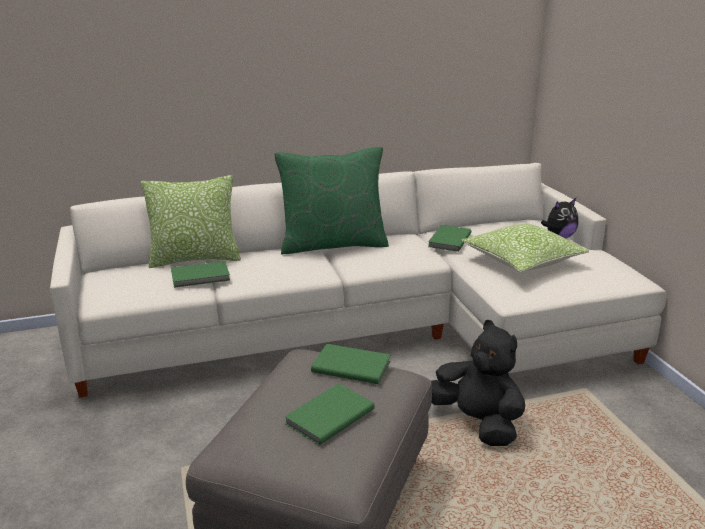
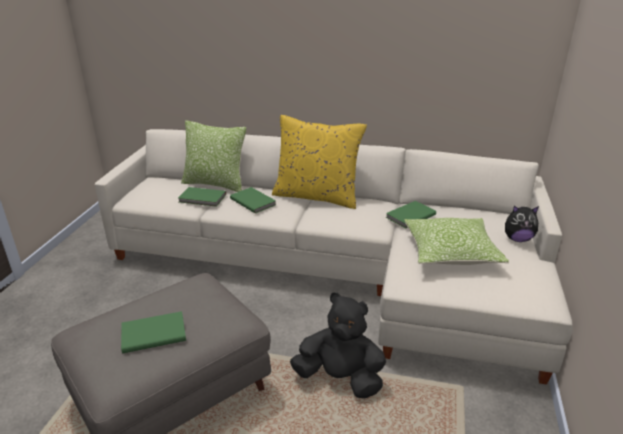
camera: 30 degrees right, 5 degrees up
green pillow [274,147,389,255] -> yellow pillow [272,115,367,209]
green book [311,344,391,384] -> green book moved to [230,187,276,214]
black plush toy [431,320,525,446] -> black plush toy turned 60 degrees counterclockwise [290,292,386,398]

